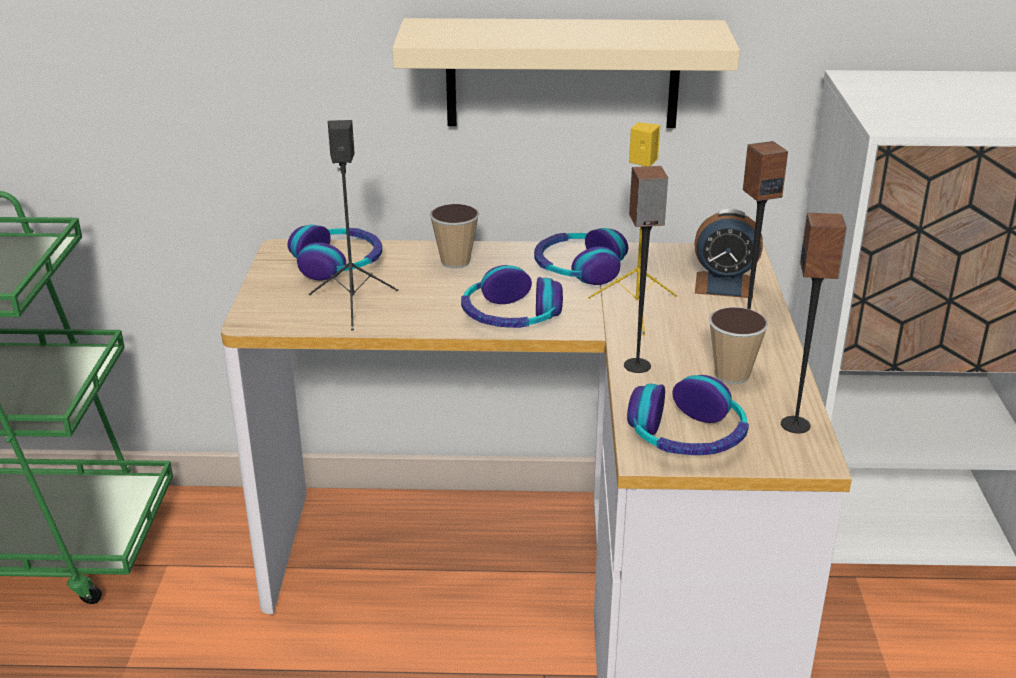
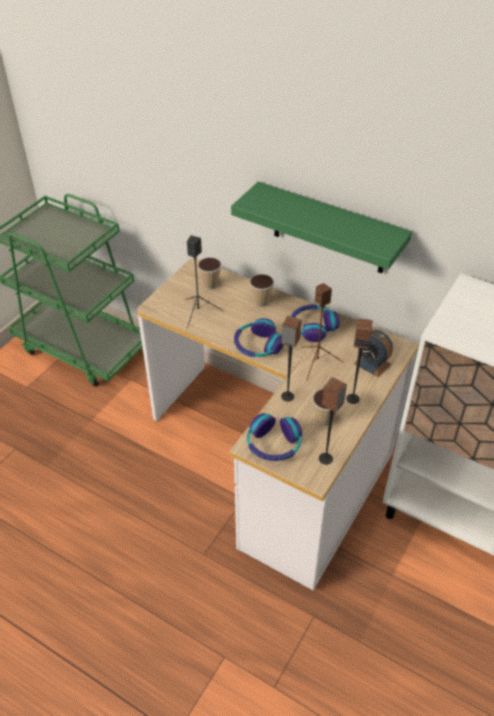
camera: 30 degrees right, 15 degrees up
headphones [288,225,382,281] -> cup [198,257,222,289]
beige shelf [392,18,740,128] -> green shelf [231,182,412,273]
yellow speaker [588,122,677,336] -> brown speaker [301,283,344,380]

